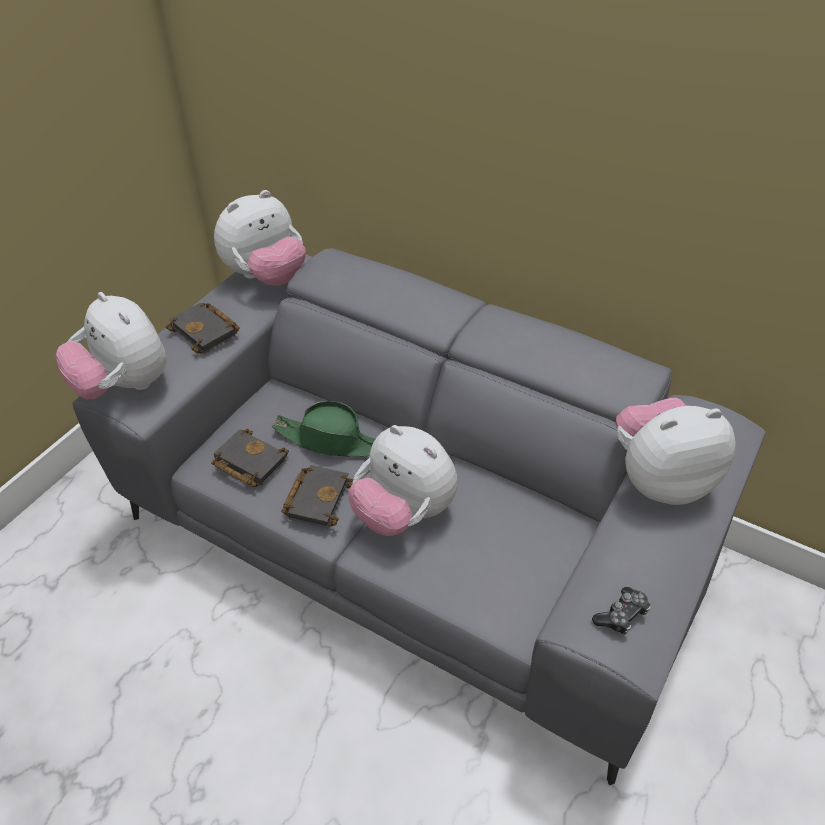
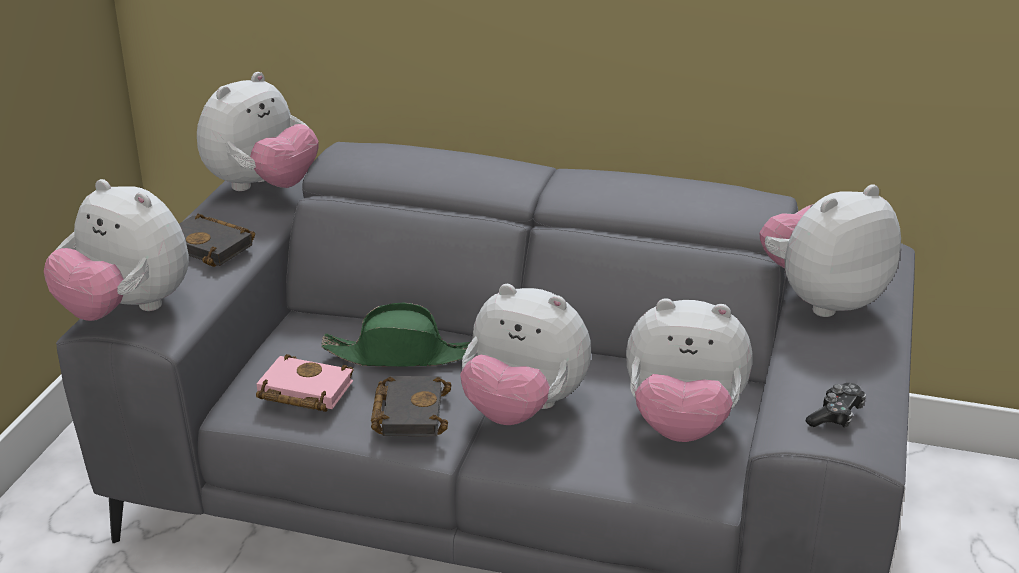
camera: 15 degrees left, 15 degrees down
black book [211,429,289,487] -> pink book [256,354,354,412]
none -> plush toy [626,298,752,442]

